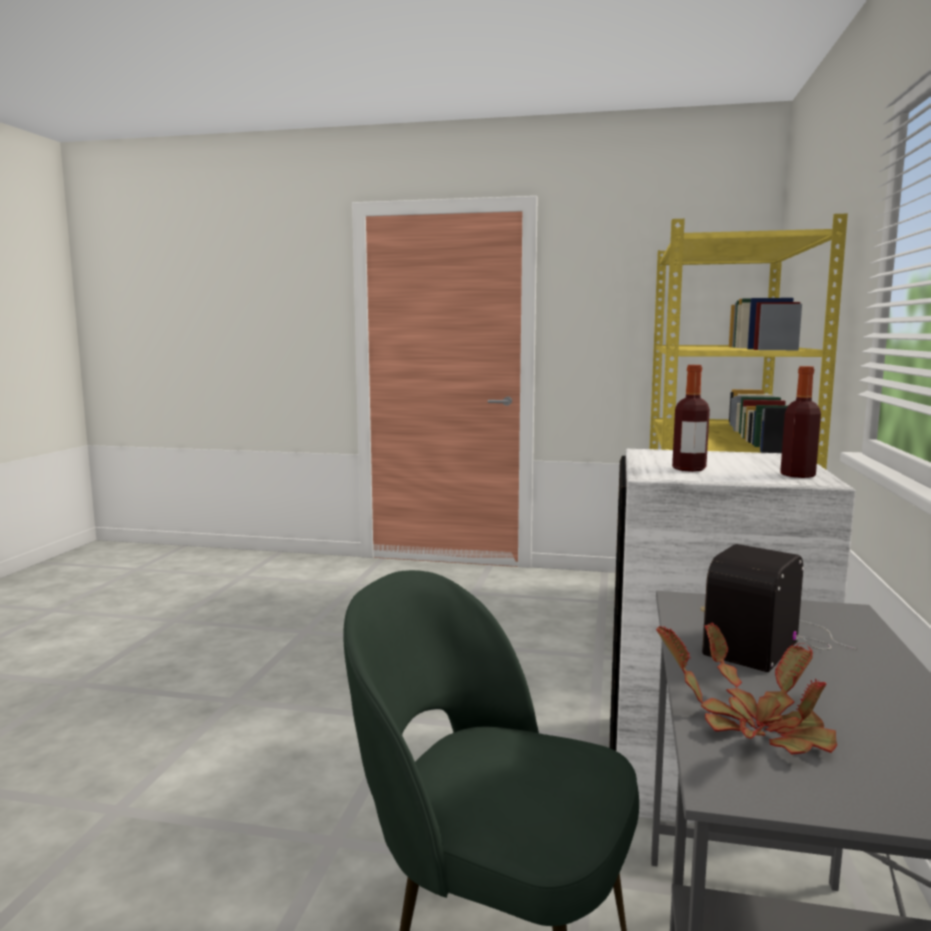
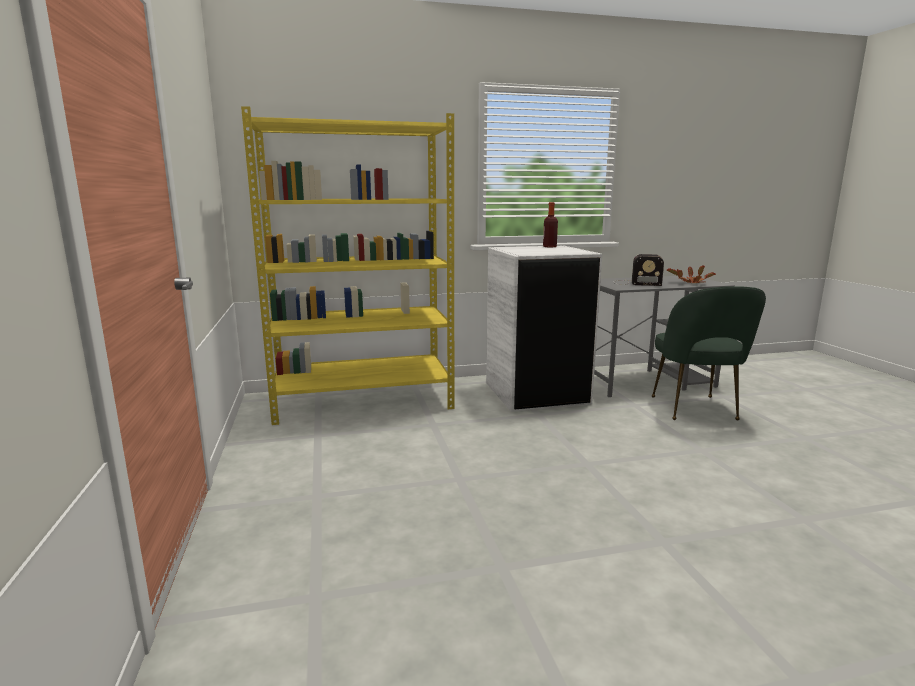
camera: 115 degrees left, 5 degrees up
bottle [672,365,710,472] -> none

